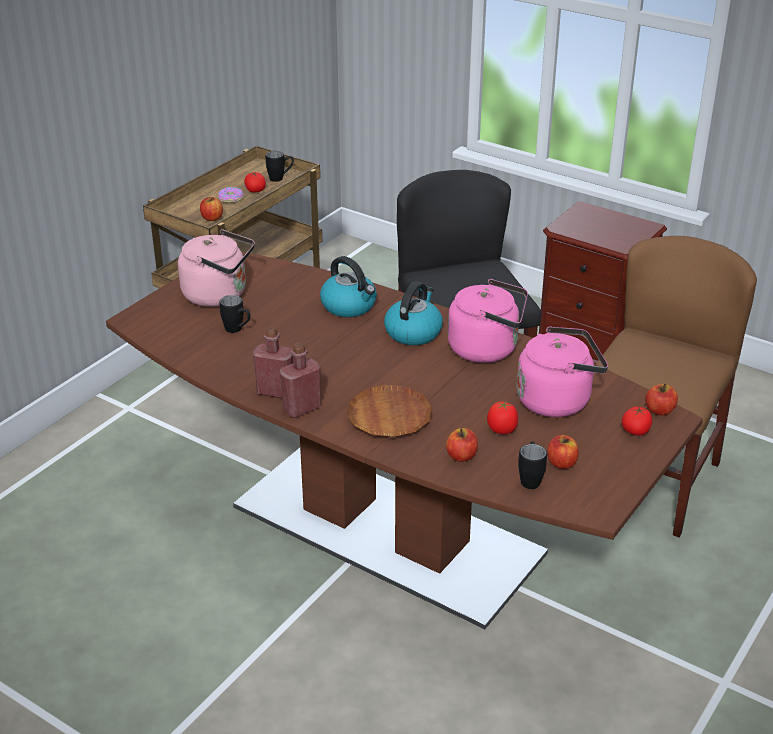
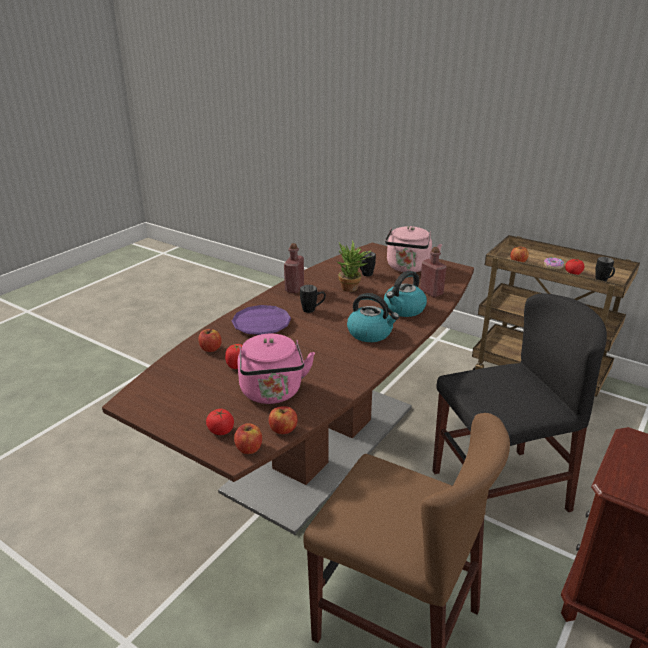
camera: 90 degrees right, 5 degrees down
red bottle [280,343,321,418] -> red bottle moved to [420,247,447,297]
brown plate [347,385,433,437] -> purple plate [232,305,291,335]
pink kettle [448,279,528,363] -> none
black mug [518,441,547,489] -> black mug moved to [300,285,326,313]
apple [547,435,579,469] -> apple moved to [269,406,297,434]
none -> potted plant [337,241,371,292]

